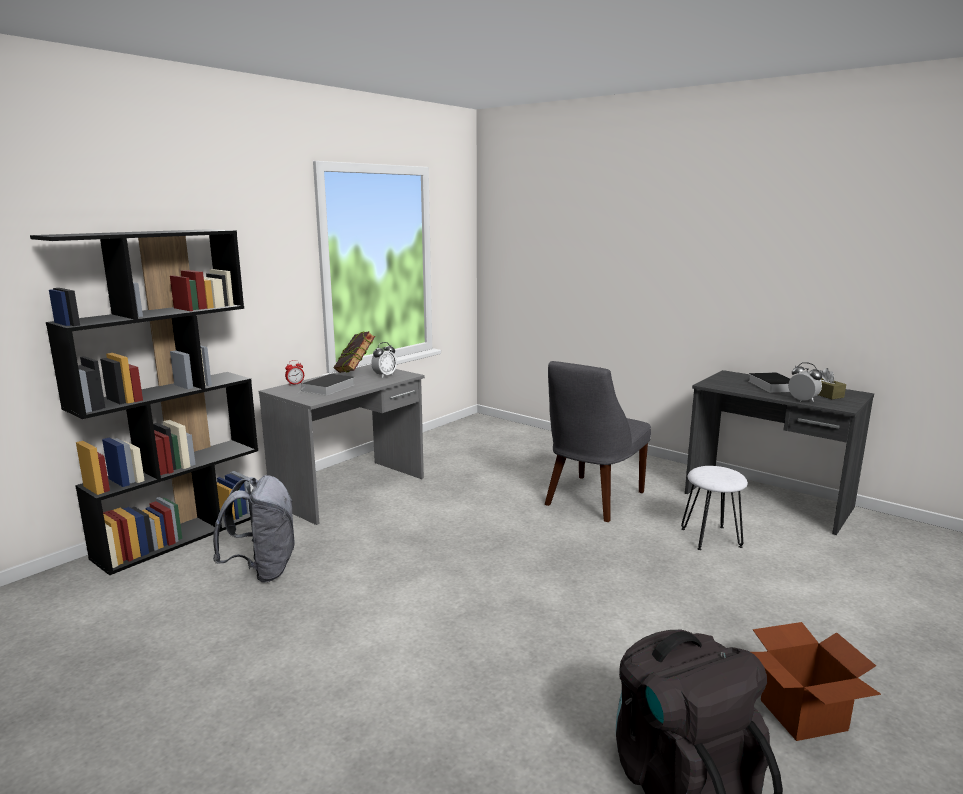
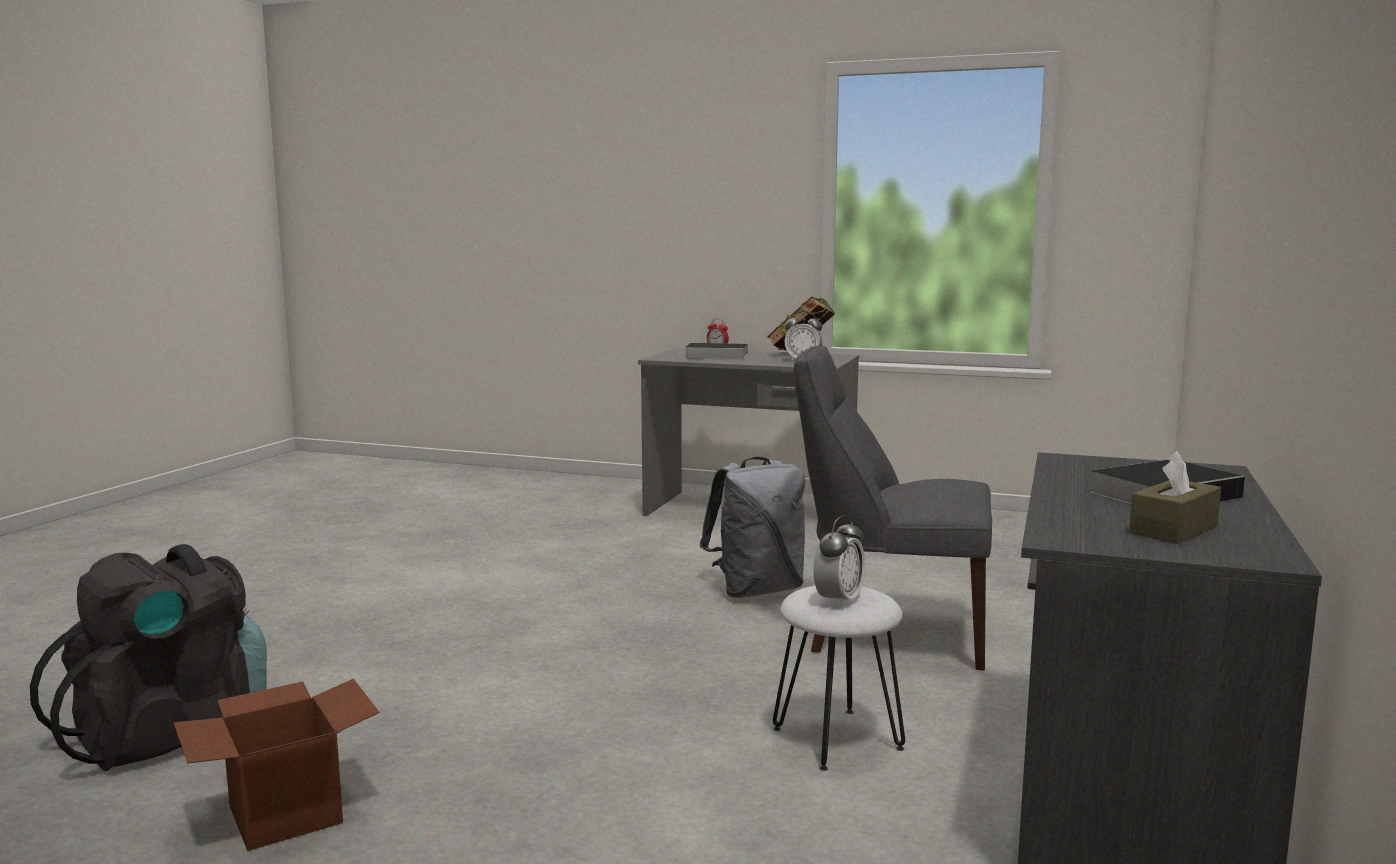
camera: 70 degrees right, 5 degrees down
black bookcase [30,229,258,575] -> none
grey backpack [213,475,295,582] -> grey backpack moved to [700,457,805,598]
alarm clock [788,362,822,402] -> alarm clock moved to [814,515,865,608]

